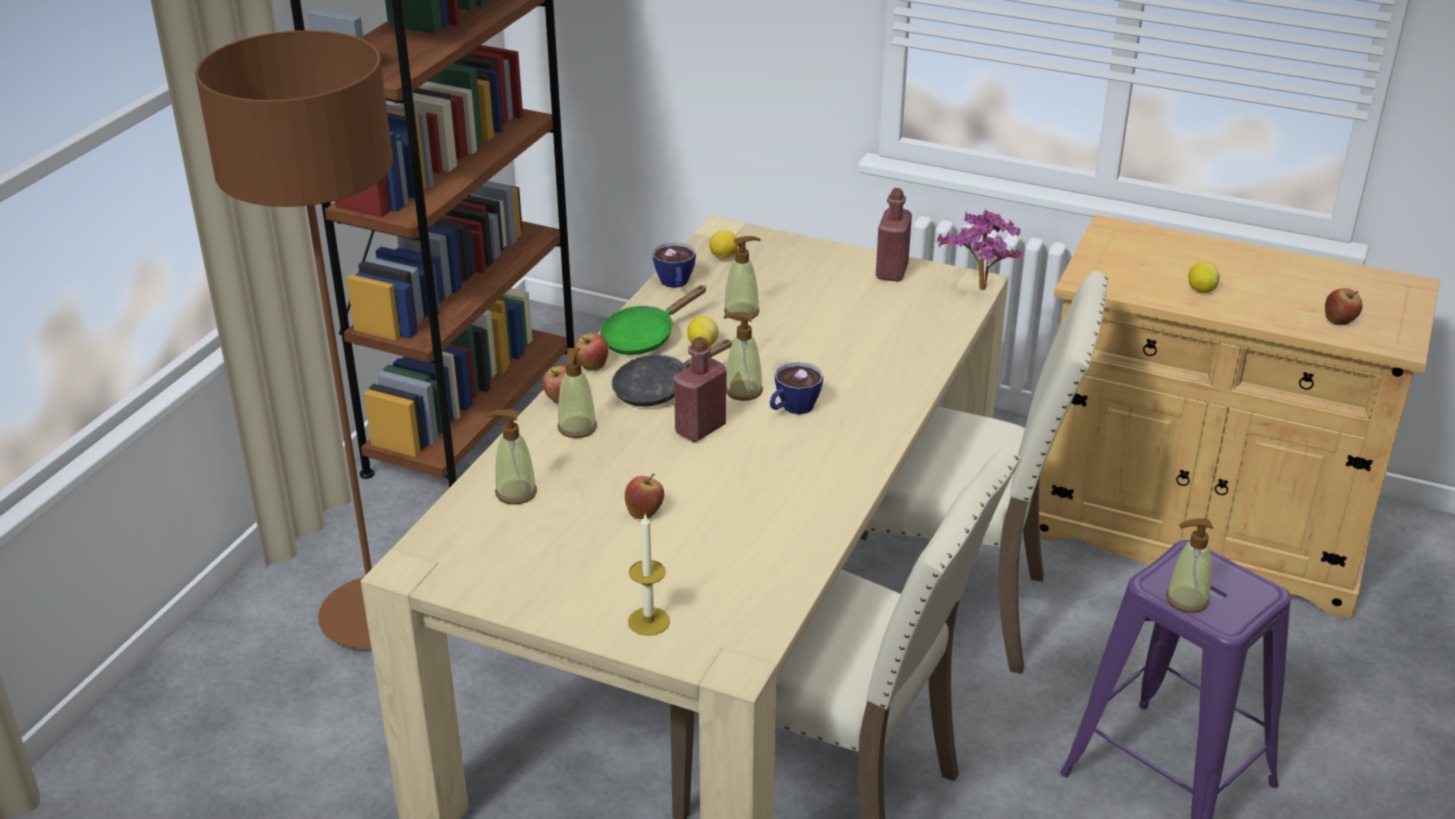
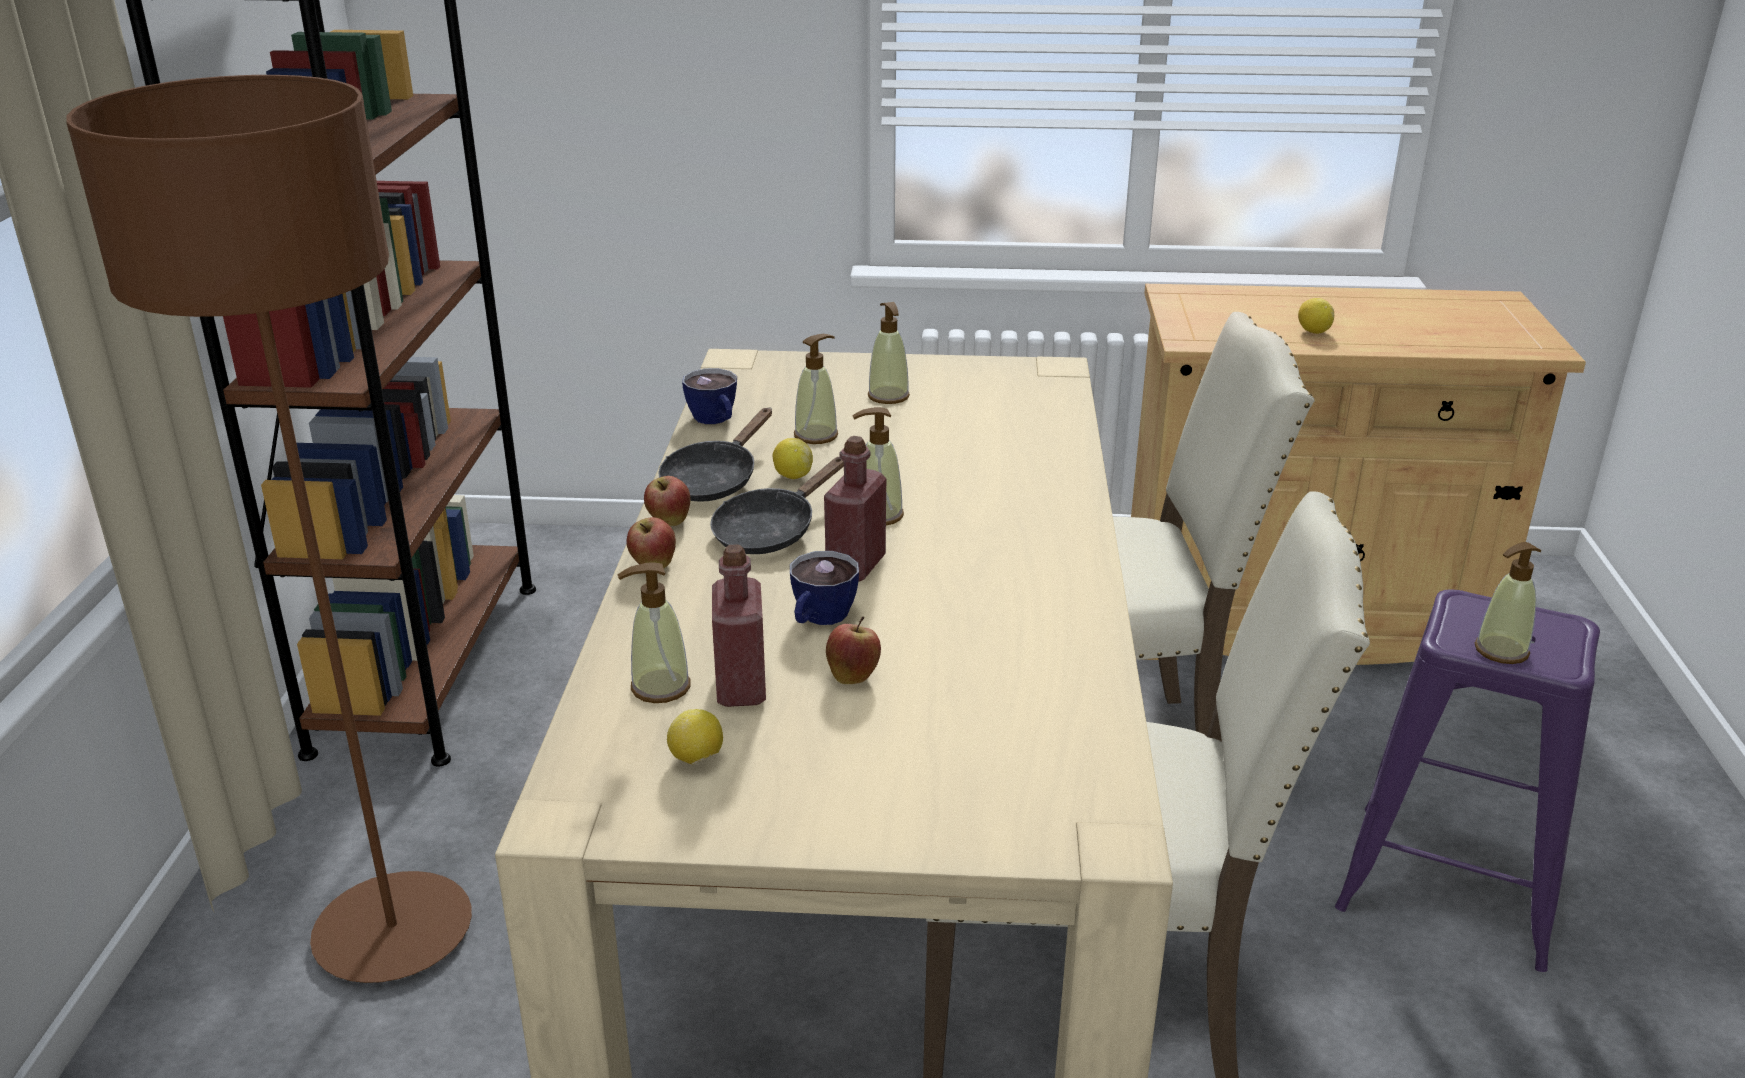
camera: 20 degrees left, 5 degrees down
soap dispenser [558,348,597,438] -> soap dispenser moved to [868,302,910,404]
green frying pan [600,285,706,355] -> black frying pan [658,408,772,502]
candle [628,514,670,636] -> none
lemon [709,230,738,258] -> lemon moved to [667,709,723,764]
cup [770,362,824,414] -> cup moved to [790,551,859,625]
red bottle [876,188,912,281] -> red bottle moved to [712,544,766,707]
potted plant [937,210,1023,290] -> none
apple [1325,288,1363,325] -> none

